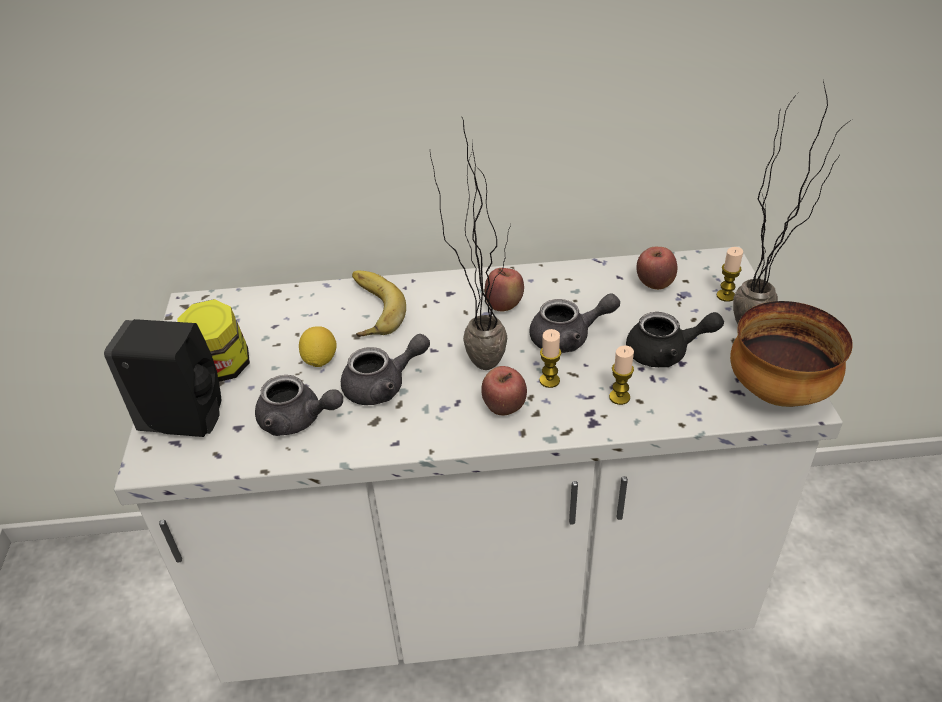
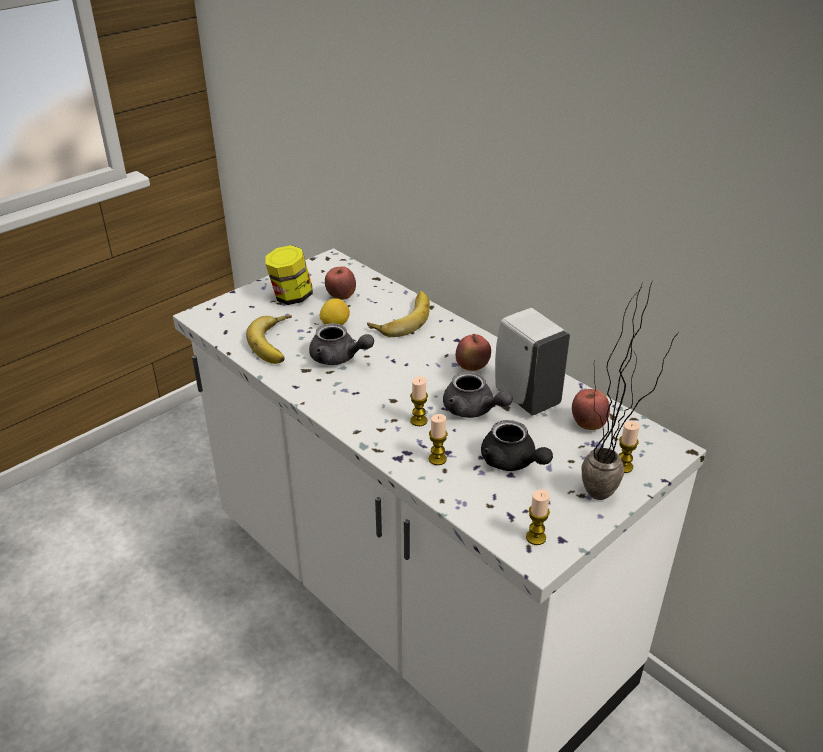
camera: 50 degrees right, 5 degrees down
black soap dispenser [104,319,221,437] -> none
grey teapot [255,375,343,436] -> banana [246,315,292,364]
potted plant [430,116,511,370] -> none
apple [481,366,527,415] -> apple moved to [325,266,356,300]
bowl [730,301,853,407] -> candle [526,489,550,545]
none -> white soap dispenser [495,308,570,416]

